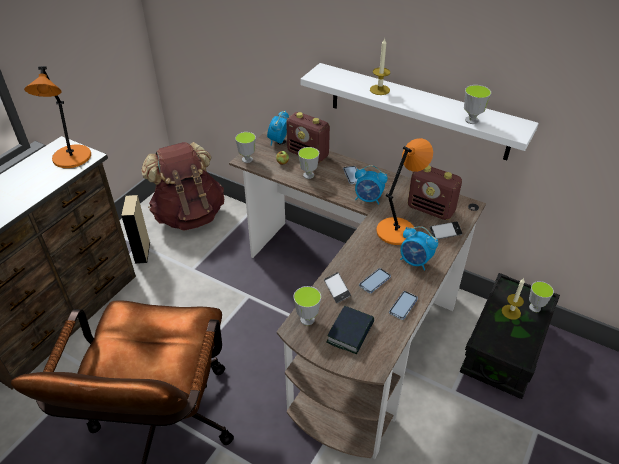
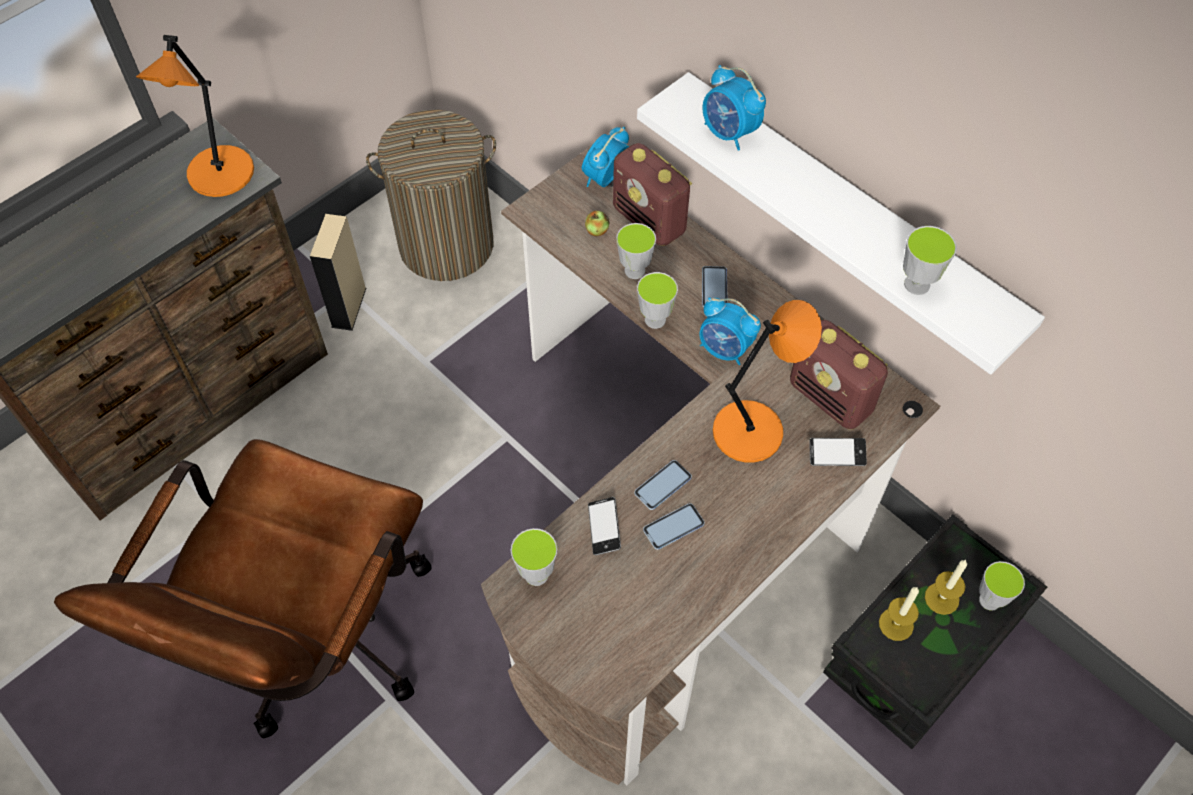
camera: 15 degrees right, 15 degrees up
brown backpack [141,142,224,231] -> laundry basket [366,109,496,281]
cup [235,132,256,163] -> cup moved to [637,272,678,329]
book [326,306,374,354] -> none
candle [370,38,390,95] -> candle moved to [879,587,919,641]
phone [389,291,418,320] -> phone moved to [634,460,692,510]
alarm clock [400,226,438,271] -> alarm clock moved to [703,65,766,151]

